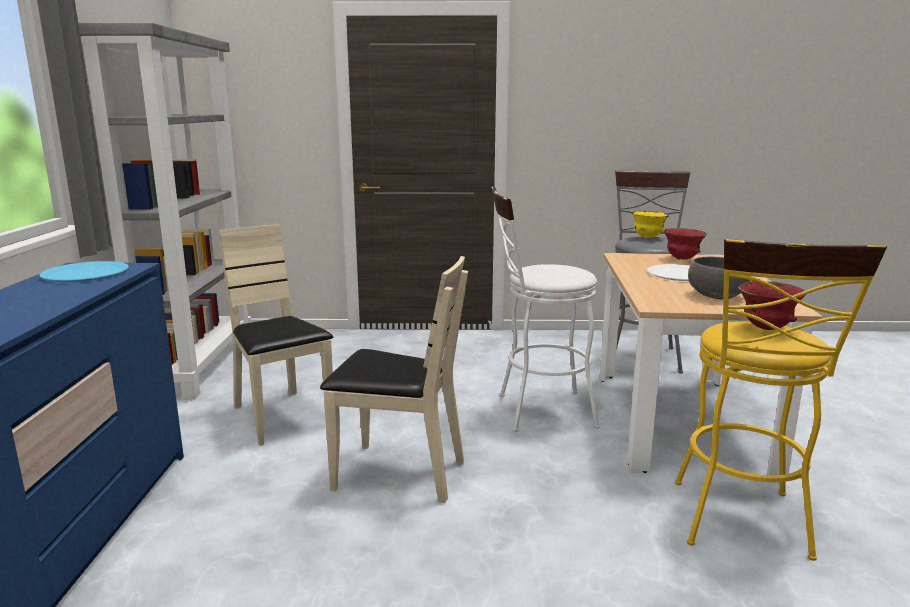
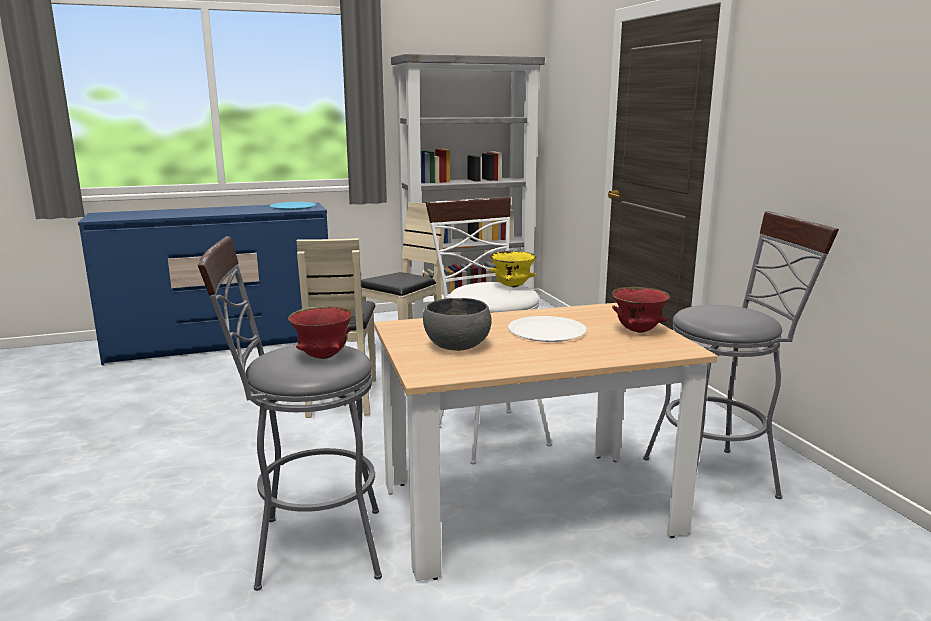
camera: 70 degrees right, 0 degrees up
yellow bowl [632,211,669,238] -> yellow bowl moved to [490,251,536,287]
yellow stool [675,239,887,561] -> grey stool [198,236,382,591]

